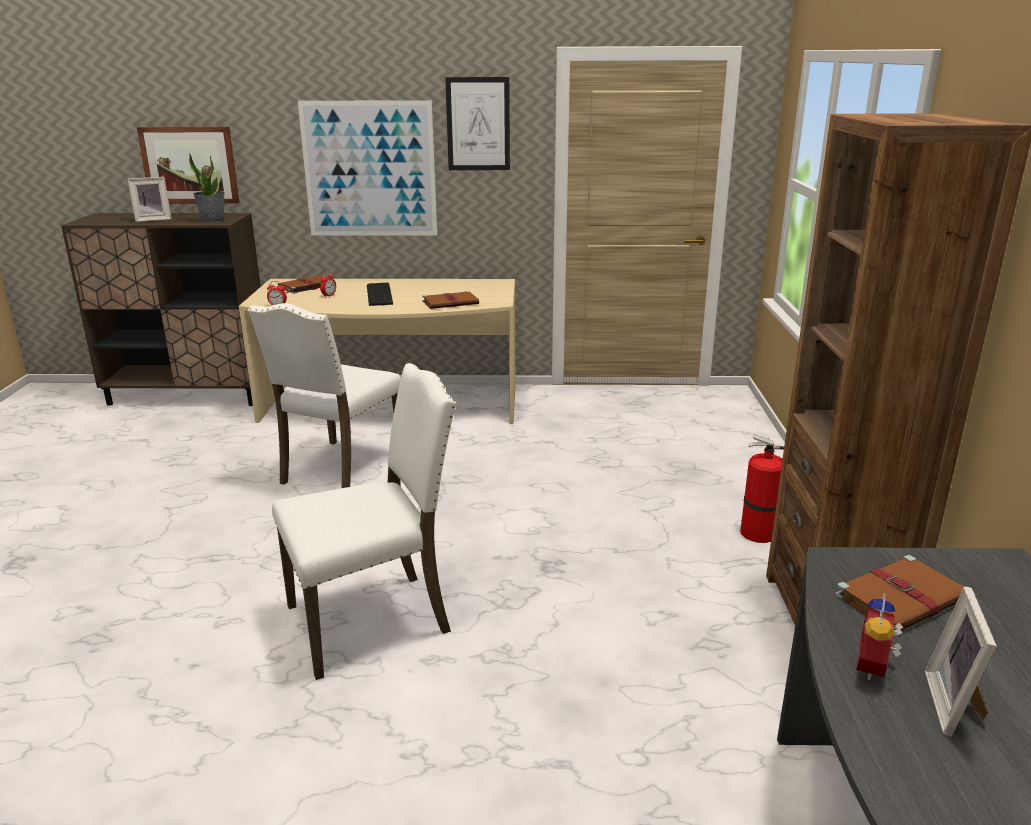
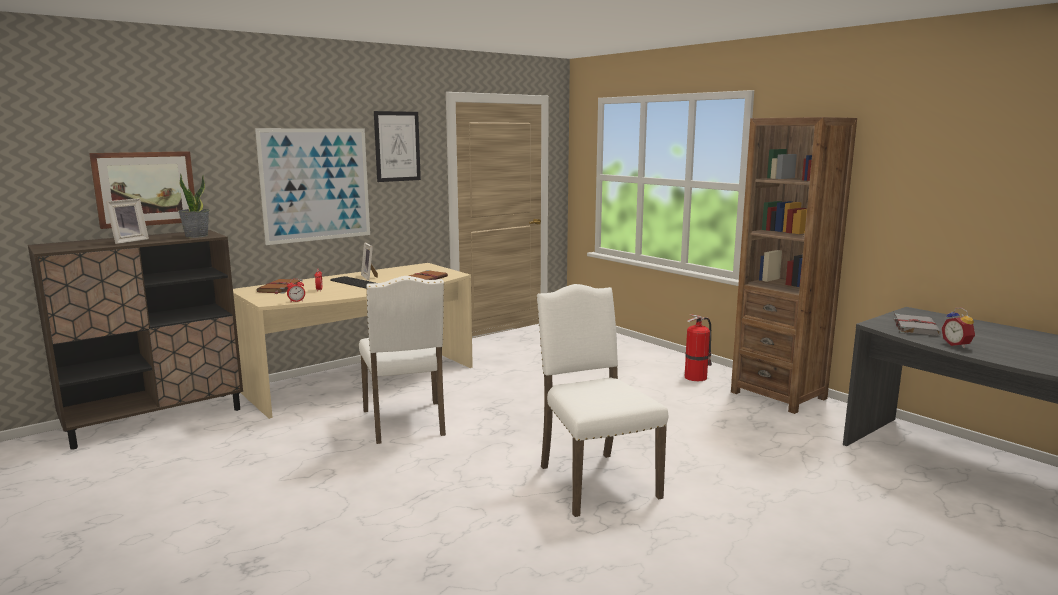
camera: 40 degrees left, 10 degrees down
white chair [272,363,457,680] -> white chair turned 45 degrees counterclockwise [536,284,668,517]
brown book [835,555,965,632] -> grey book [893,314,941,336]
picture frame [925,586,997,737] -> picture frame moved to [361,243,378,280]

